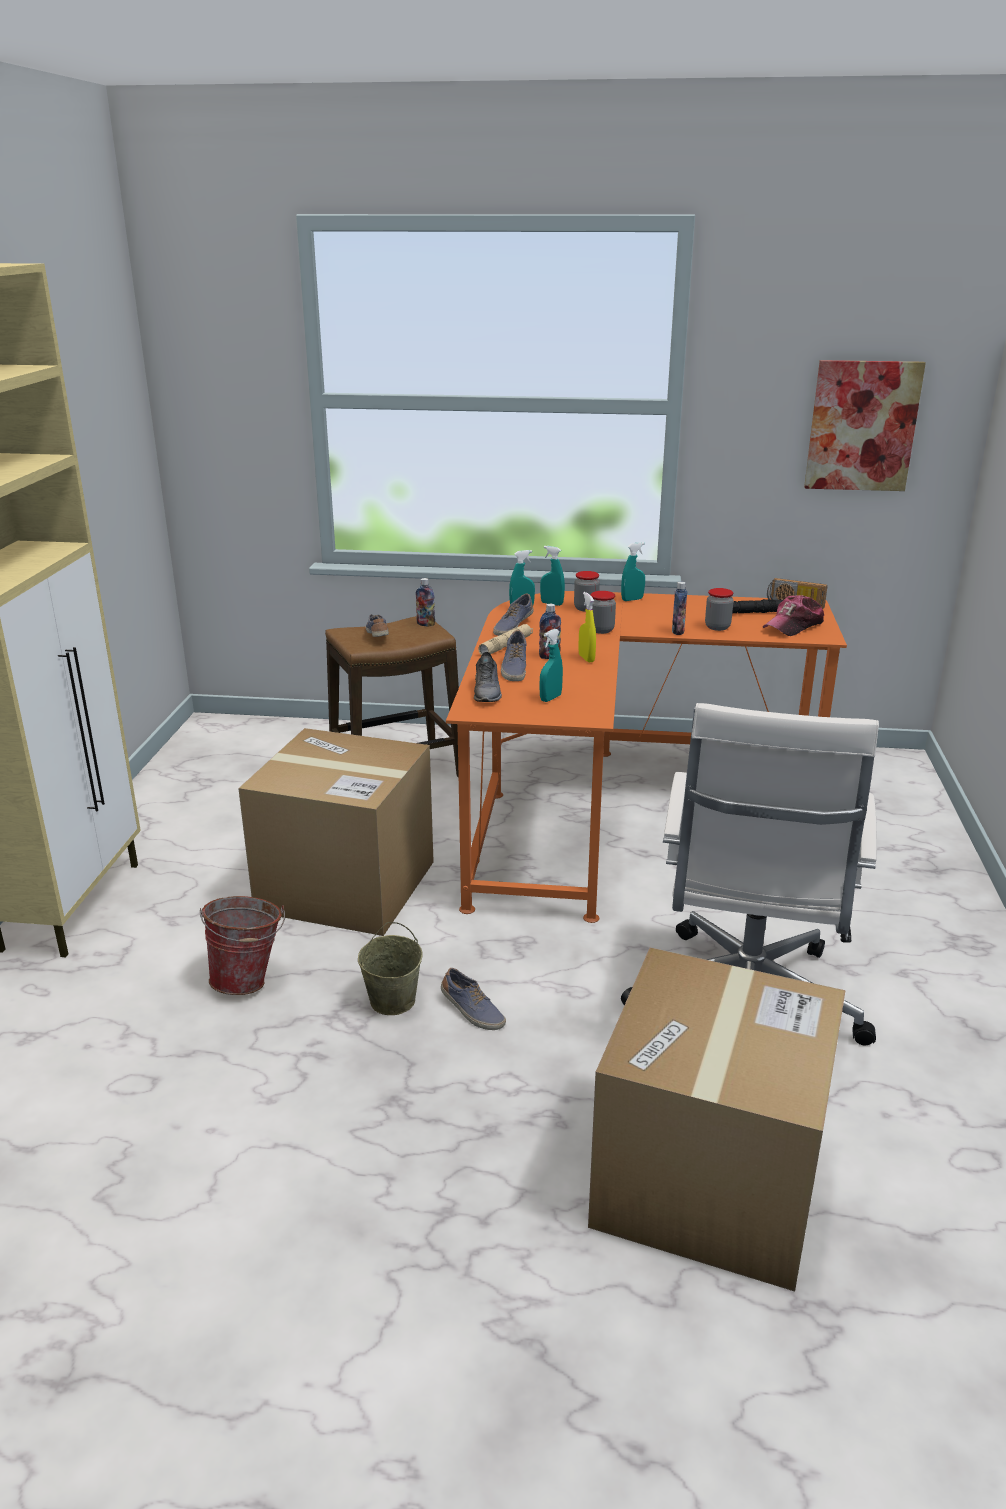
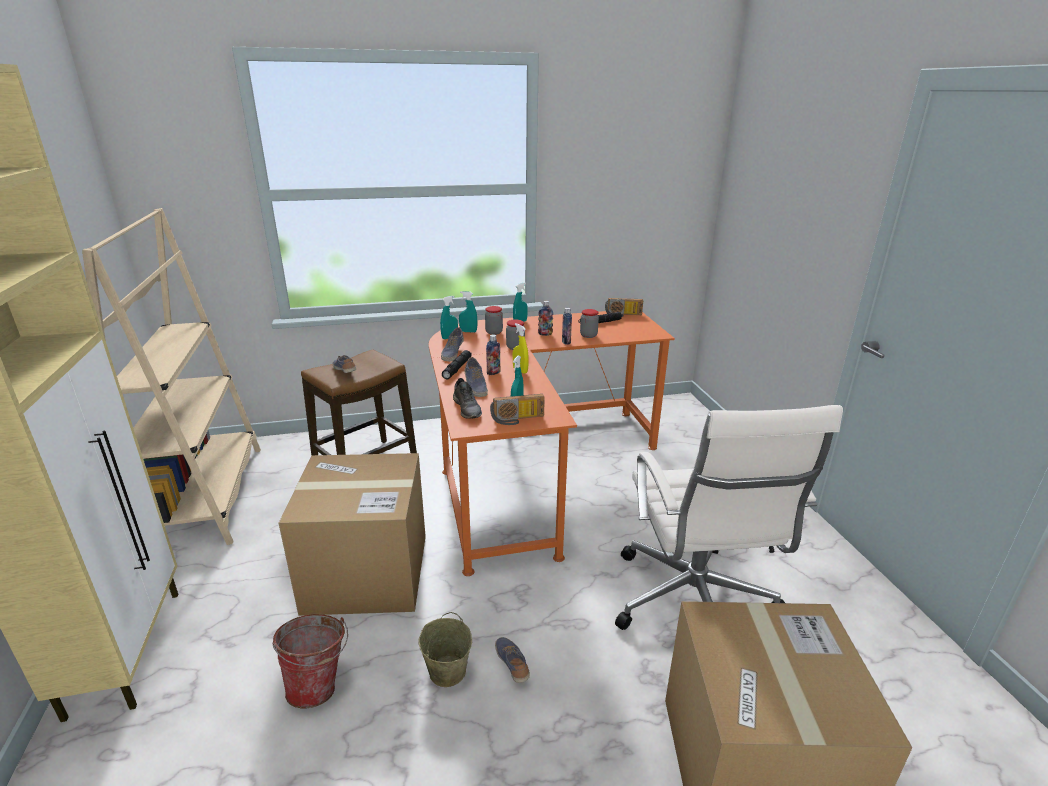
camera: 20 degrees left, 0 degrees up
bottle [416,578,435,626] -> bottle moved to [538,301,553,336]
shoe [441,968,506,1030] -> shoe turned 135 degrees counterclockwise [495,637,530,683]
beige flashlight [478,624,533,655] -> black flashlight [442,350,472,379]
cap [763,595,824,636] -> none
picture [804,360,926,491] -> none
none -> beige bookcase [82,208,261,545]
none -> radio [490,394,545,425]

